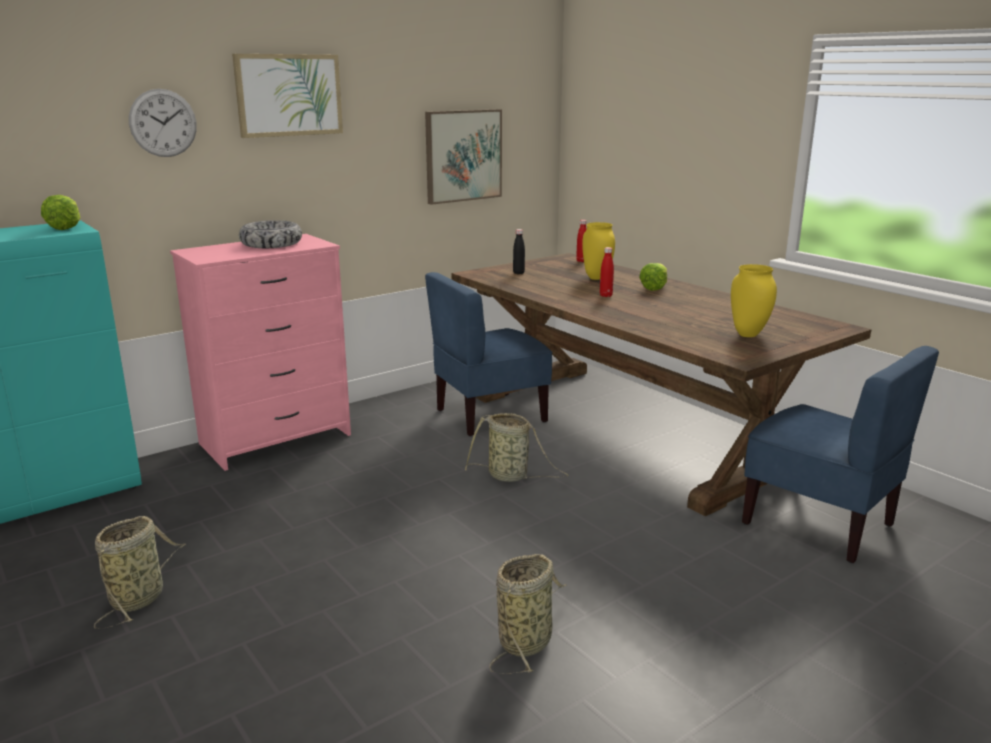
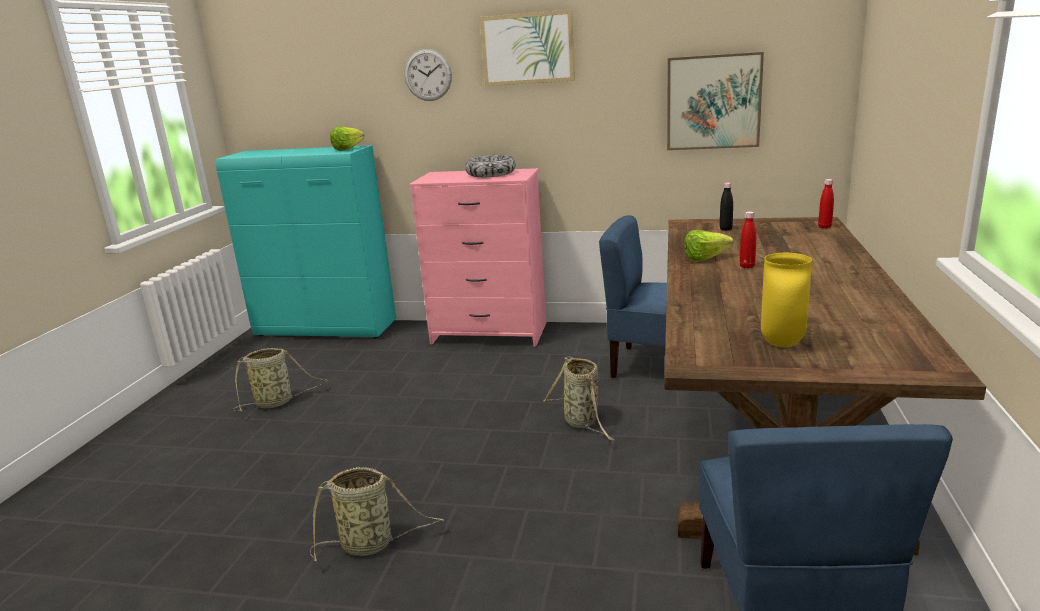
camera: 50 degrees right, 0 degrees up
yellow vase [582,222,615,280] -> none
lettuce [639,263,667,291] -> lettuce moved to [684,230,733,261]

